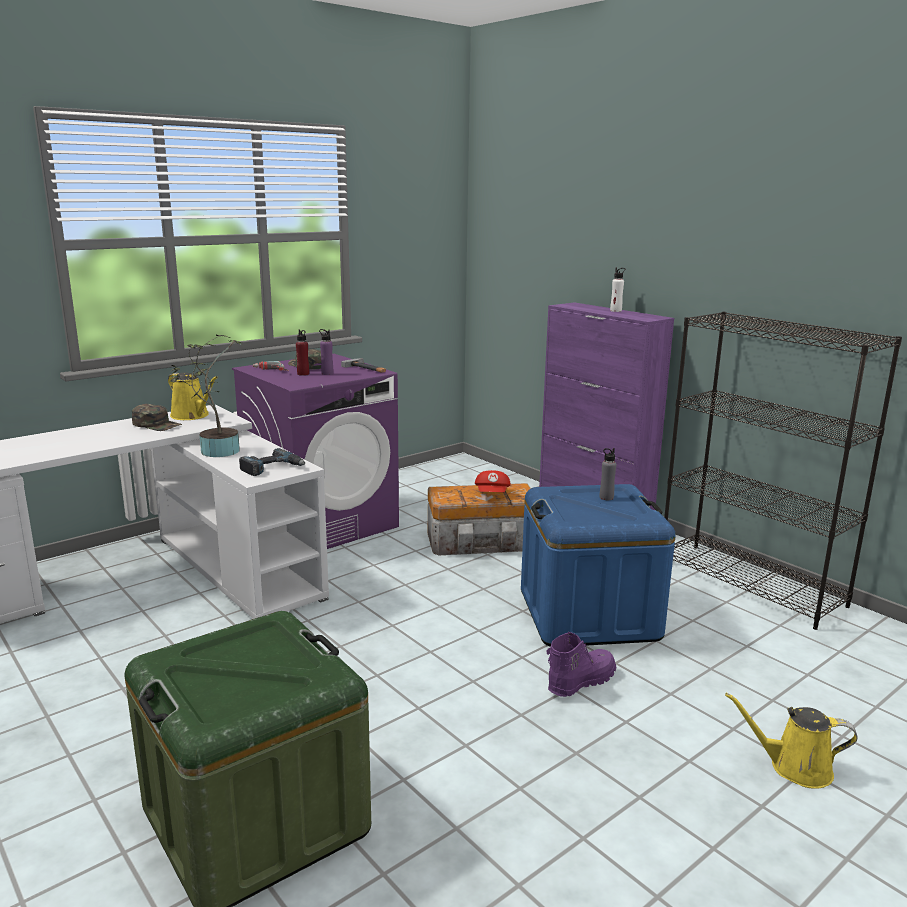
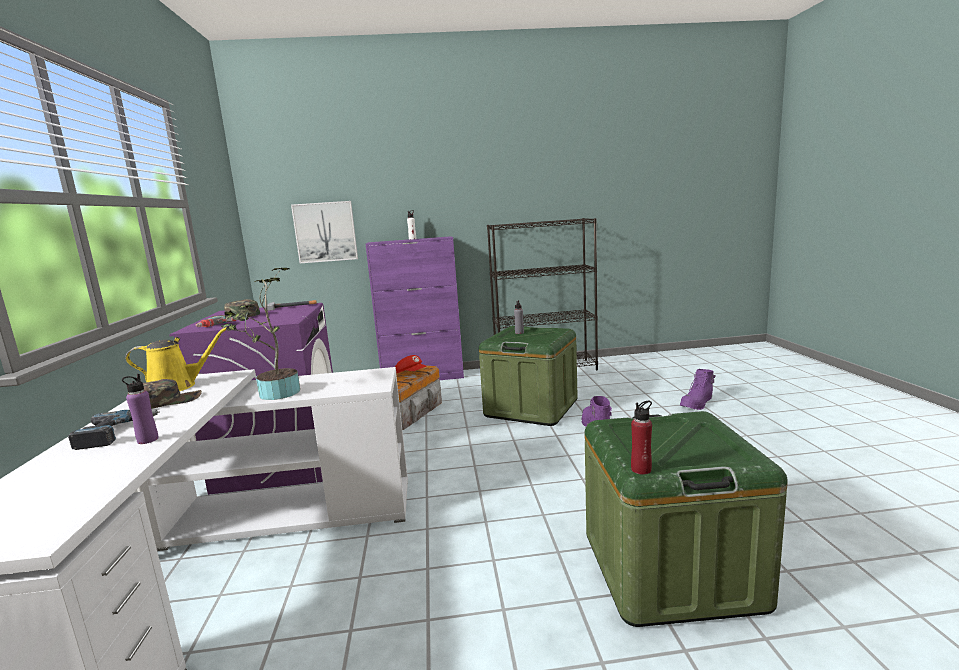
camera: 55 degrees left, 5 degrees down
power drill [239,448,305,476] -> power drill moved to [68,409,160,450]
red bottle [296,329,309,376] -> red bottle moved to [631,401,652,475]
purple bottle [319,329,333,375] -> purple bottle moved to [122,374,159,444]
blue storage box [521,484,676,647] -> green storage box [479,326,578,426]
yellow watering can [725,693,858,789] -> purple boot [679,369,716,410]
none -> picture [291,201,358,263]

